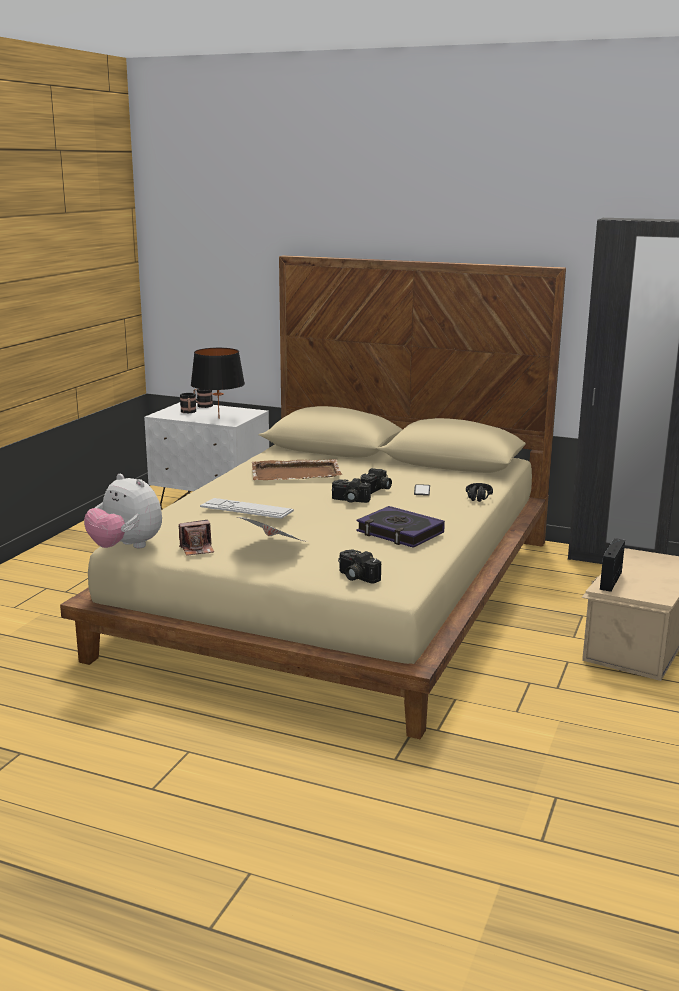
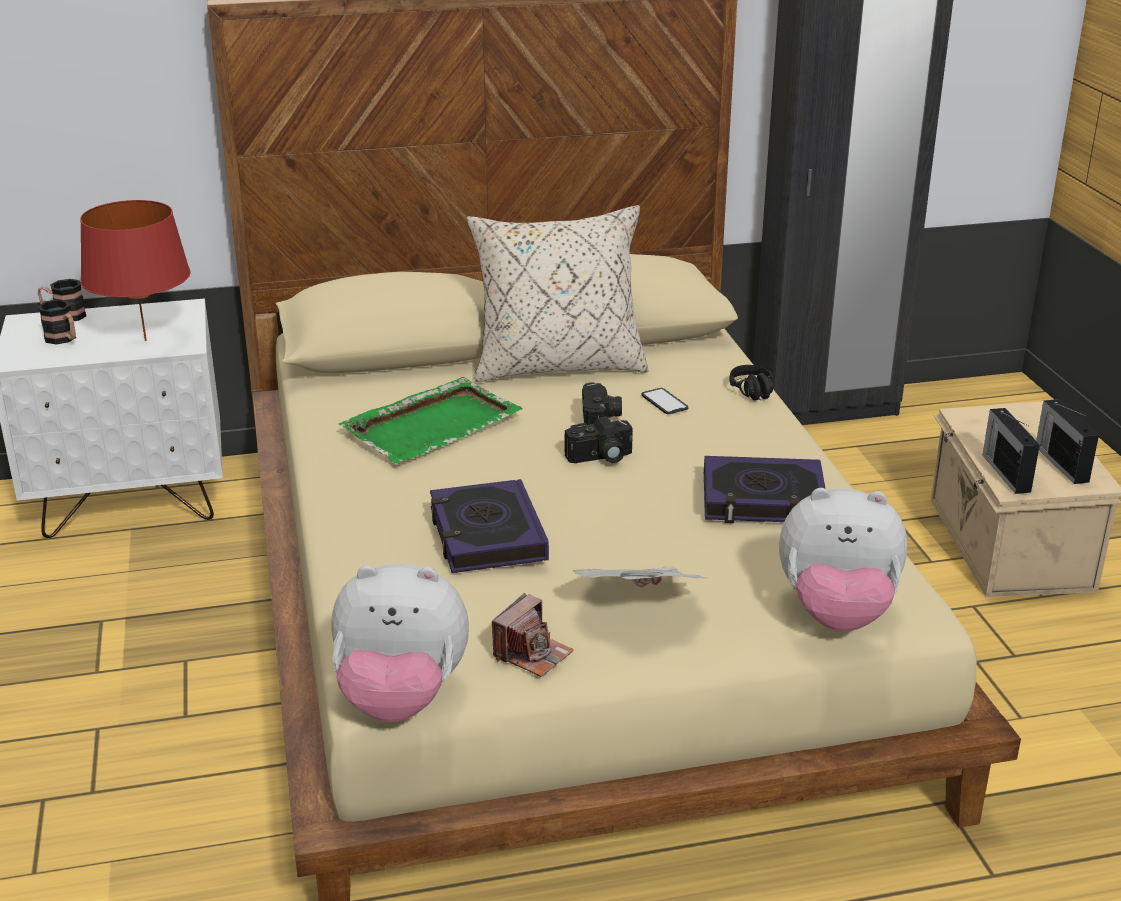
camera: 35 degrees left, 10 degrees up
black table lamp [191,348,245,419] -> red table lamp [80,200,191,341]
keyboard [200,498,294,519] -> book [430,479,549,573]
brown tray [252,459,342,480] -> green tray [339,377,523,464]
camera [338,549,381,584] -> plush toy [779,488,907,632]
none -> beige pillow [466,205,649,382]
none -> radio [1036,399,1099,484]

